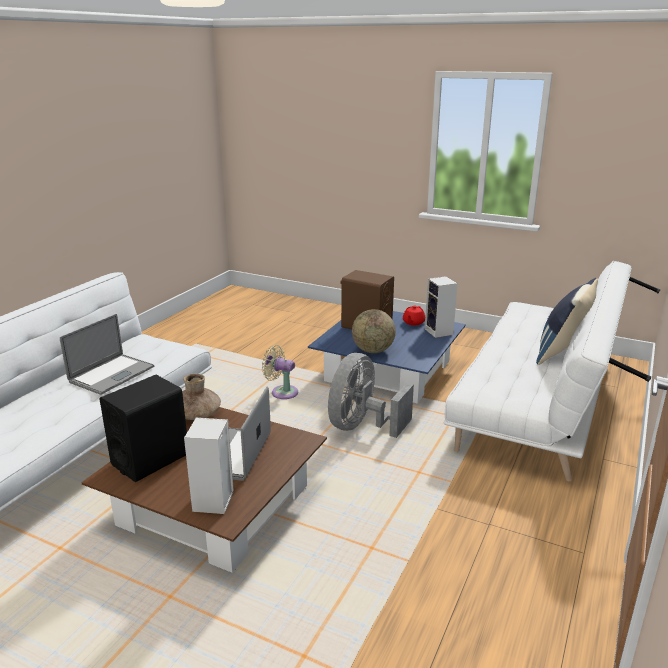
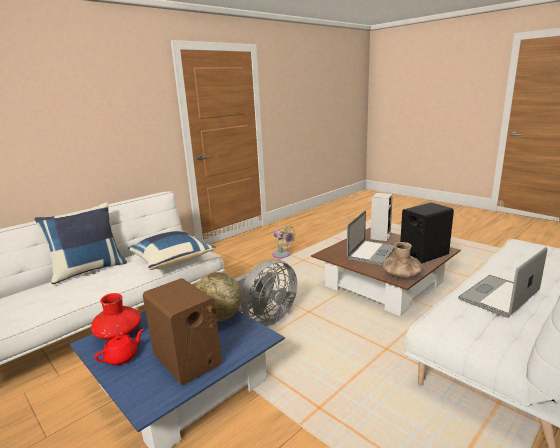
camera: 160 degrees left, 5 degrees down
beige fan [262,345,298,399] -> beige fan moved to [273,224,296,258]
speaker [425,276,458,338] -> red vase [91,293,141,340]
none -> blue pillow [128,231,215,270]

